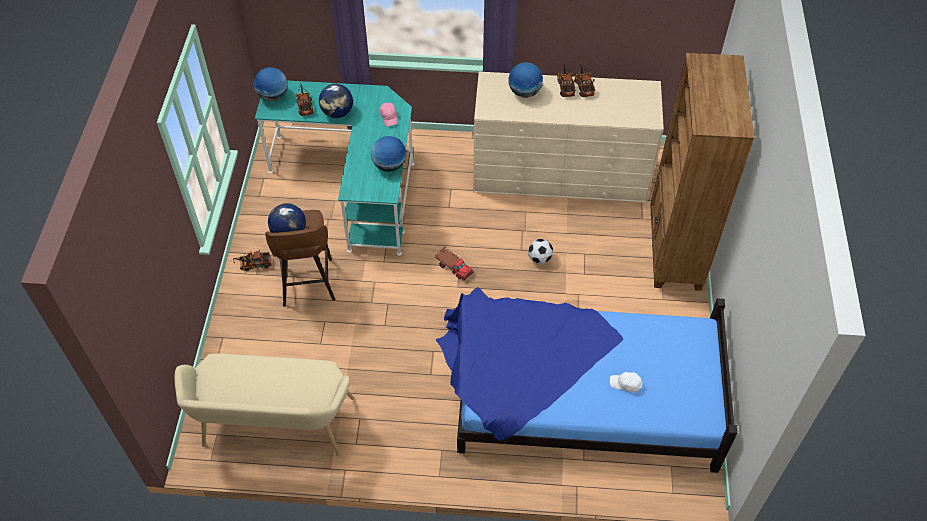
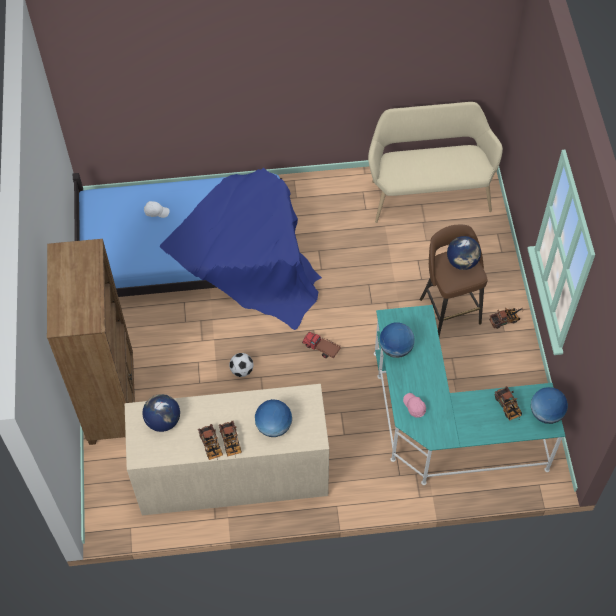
camera: 170 degrees right, 5 degrees up
globe [319,84,353,118] -> globe moved to [142,394,180,432]

